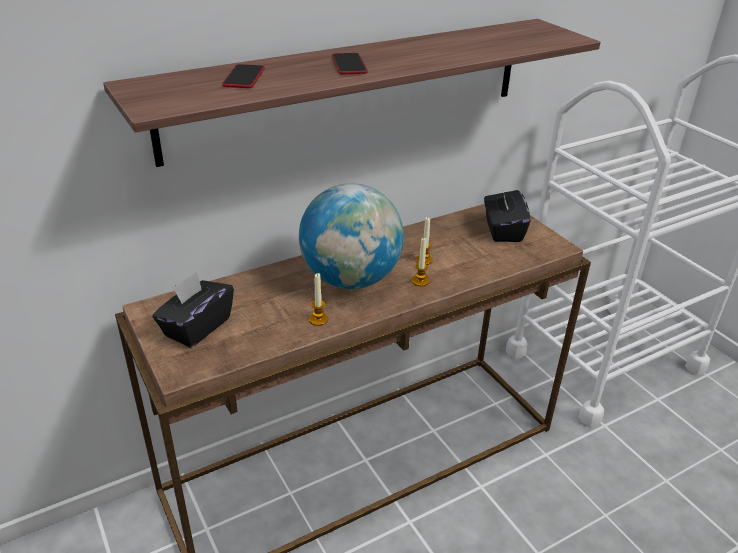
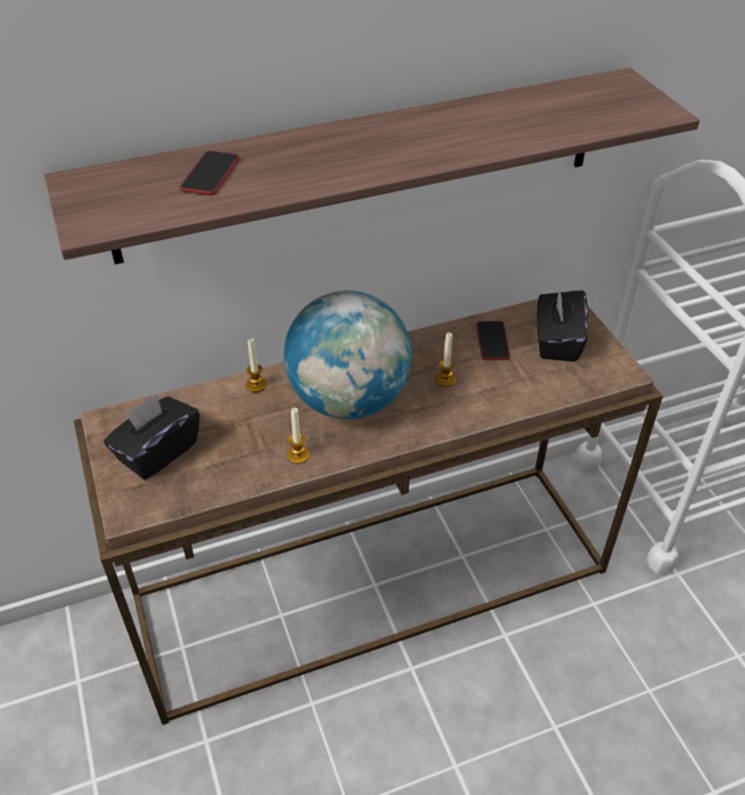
camera: 10 degrees right, 10 degrees up
phone [332,53,368,74] -> phone moved to [476,321,510,360]
candle [412,238,429,287] -> candle moved to [246,338,267,392]

